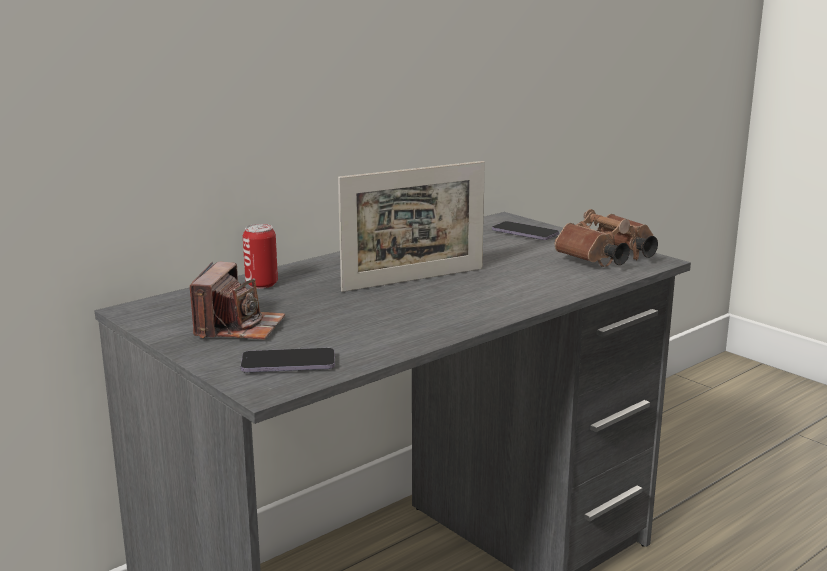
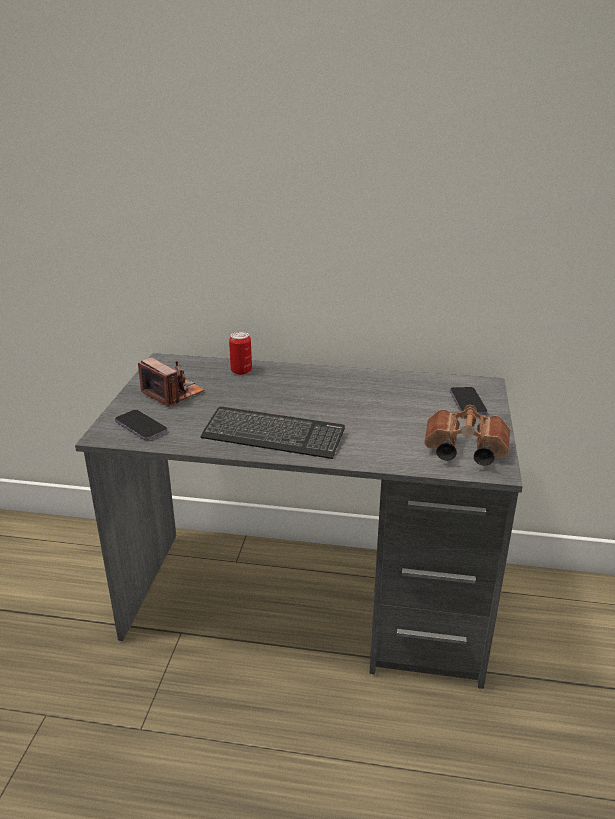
camera: 50 degrees right, 10 degrees up
camera [190,262,285,339] -> camera turned 105 degrees counterclockwise [138,358,205,407]
picture frame [338,161,485,292] -> none
none -> keyboard [200,407,345,459]

